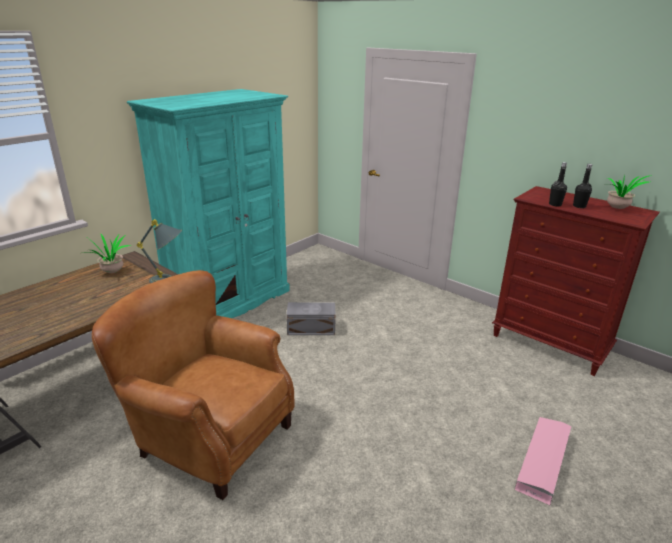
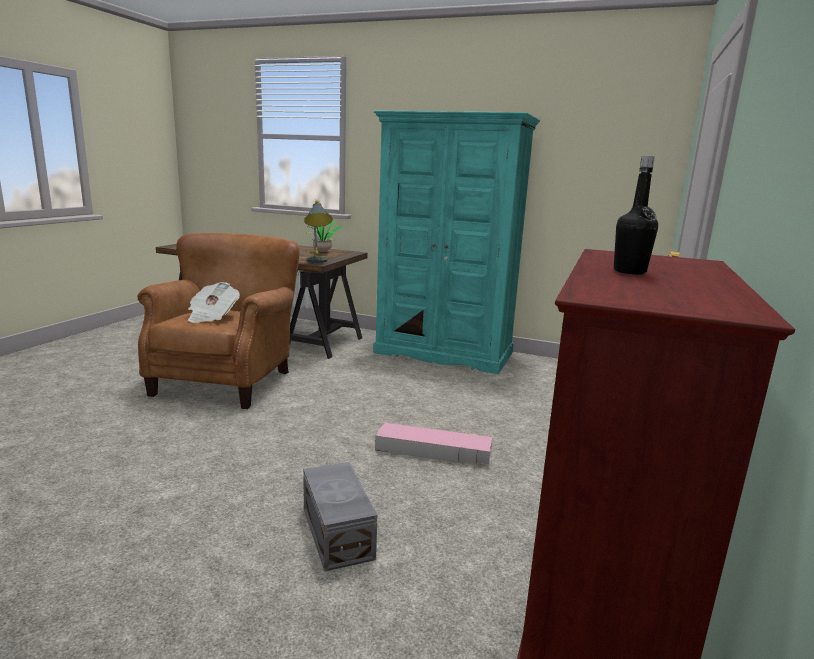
camera: 70 degrees right, 10 degrees down
grey storage box [286,302,335,335] -> grey storage box moved to [303,462,377,571]
pink storage box [515,417,571,505] -> pink storage box moved to [375,423,492,464]
black bottle [549,162,567,207] -> none
potted plant [607,174,652,209] -> none
none -> newspaper [188,282,240,323]

